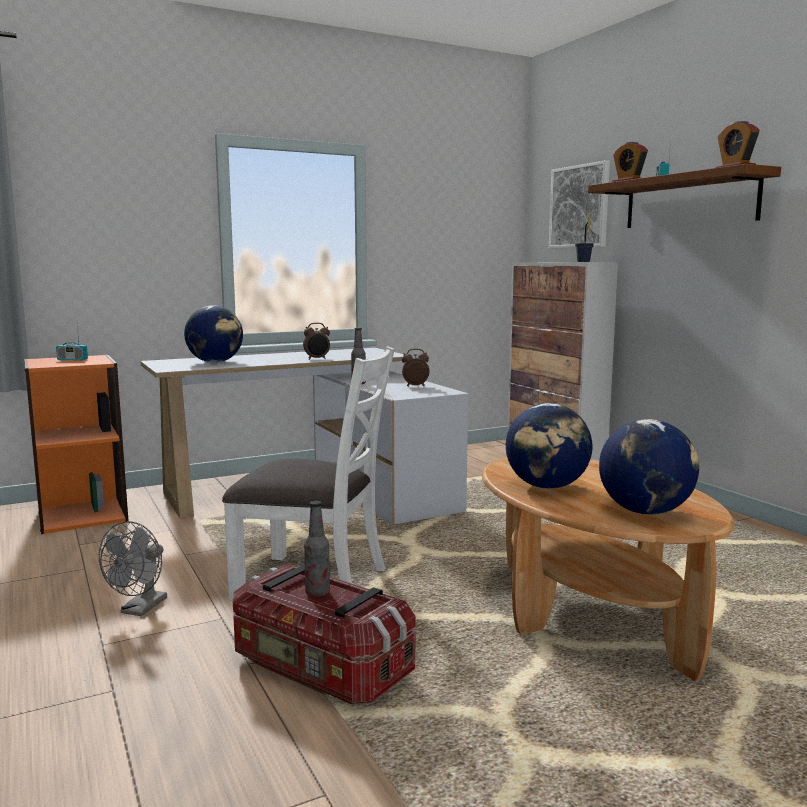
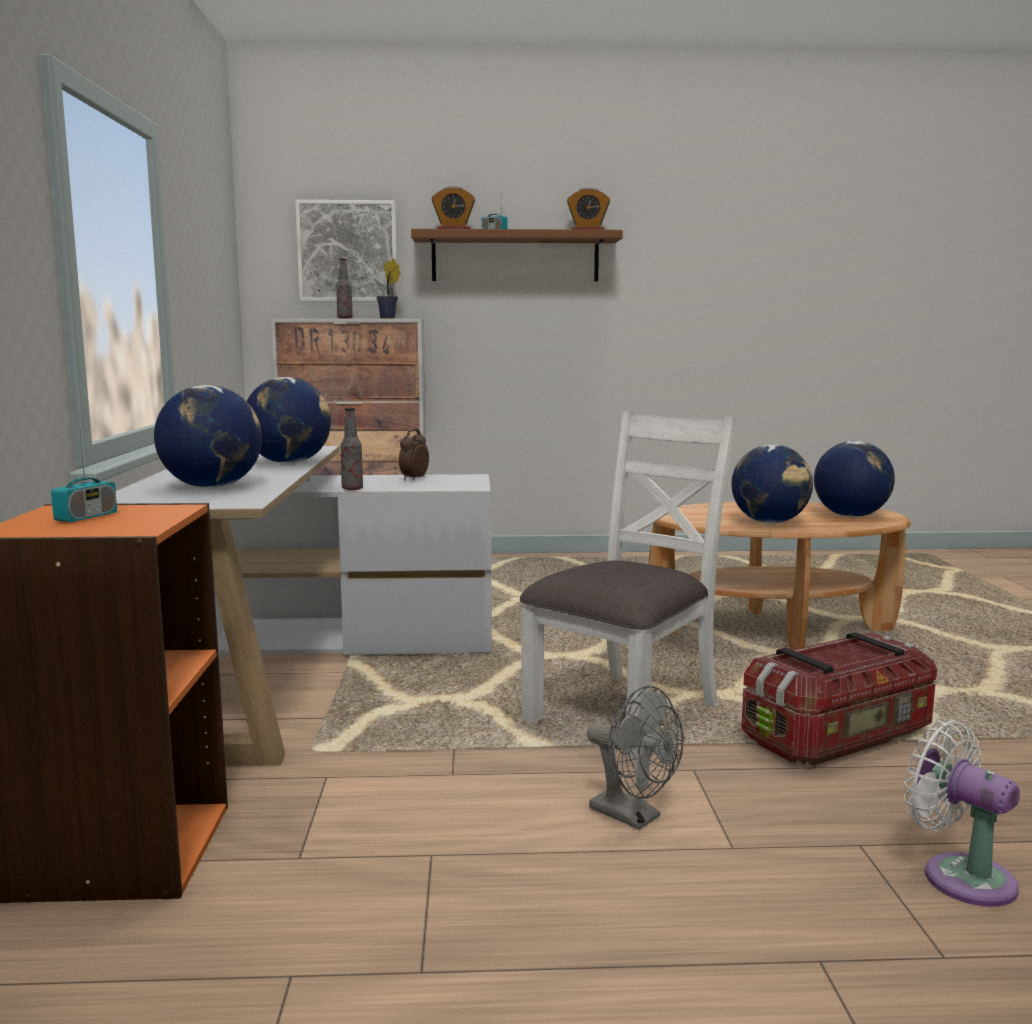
camera: 65 degrees left, 0 degrees up
alarm clock [303,323,330,360] -> globe [247,377,331,464]
bottle [304,501,330,597] -> bottle moved to [336,258,353,318]
none -> white fan [904,720,1020,907]

